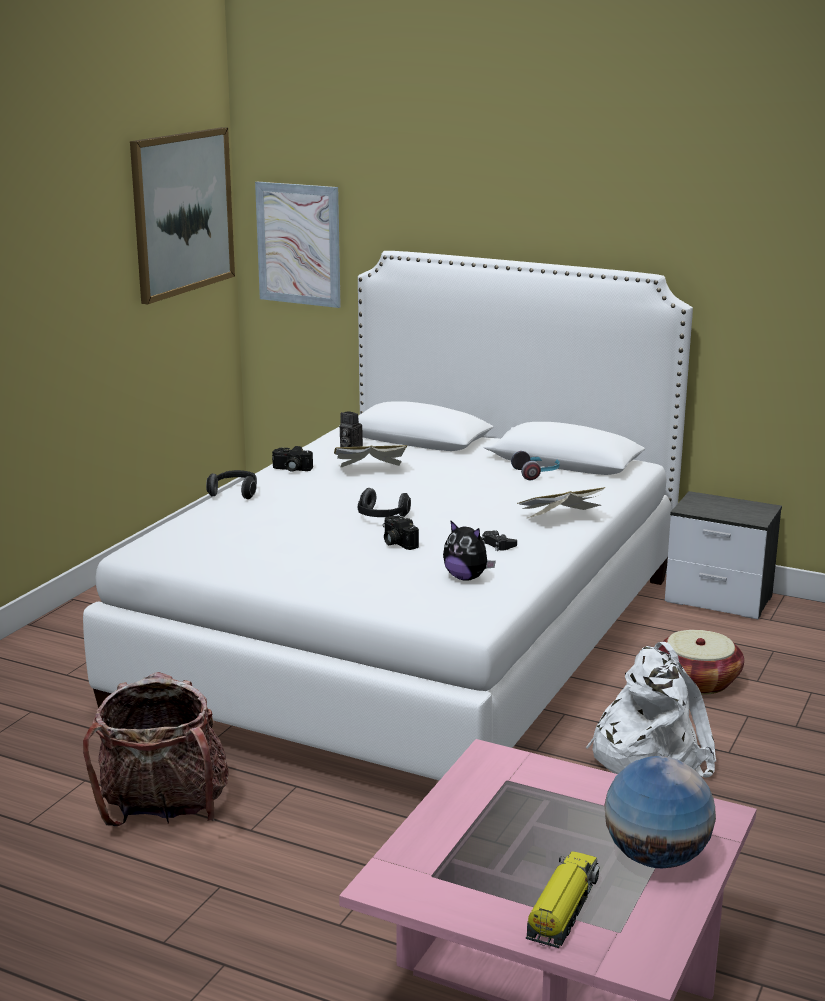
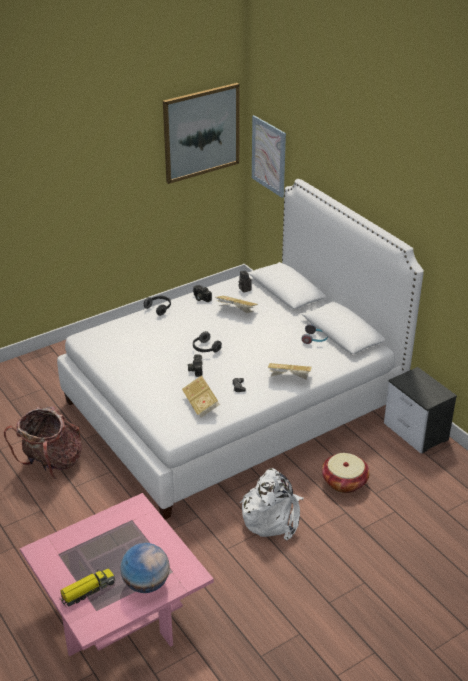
camera: 30 degrees right, 15 degrees up
plush toy [443,520,496,581] -> book [182,375,220,417]

